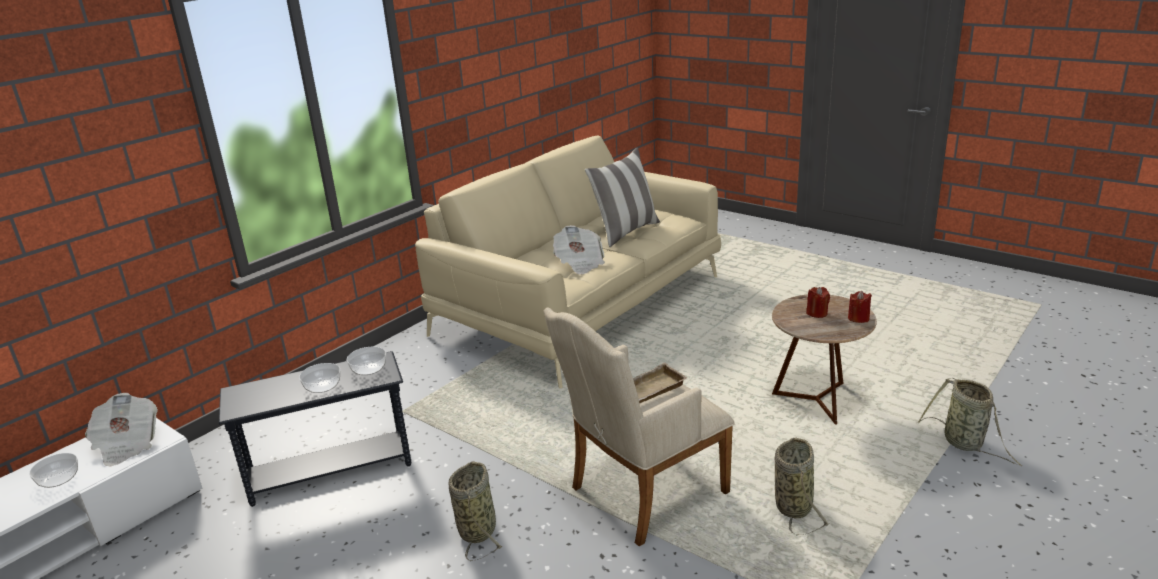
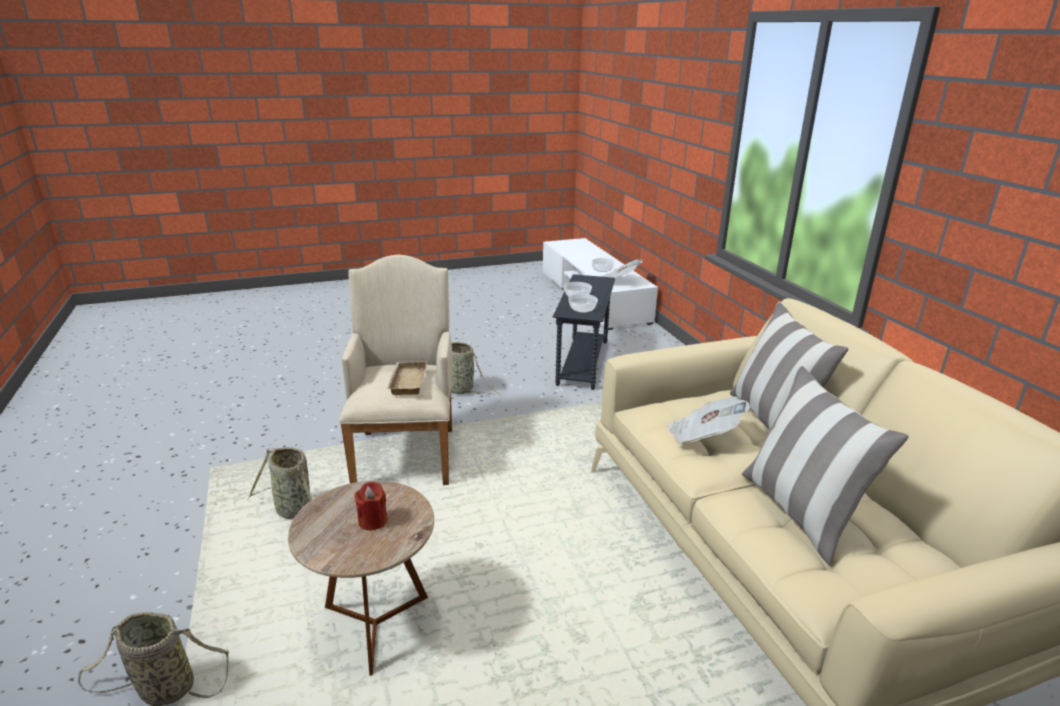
camera: 120 degrees right, 0 degrees up
red candle [848,291,872,323] -> none
none -> pillow [730,301,849,430]

